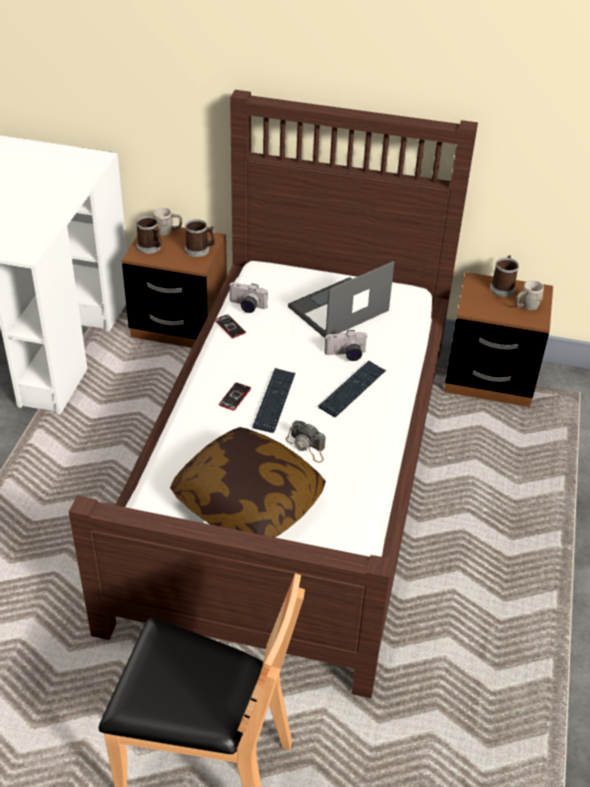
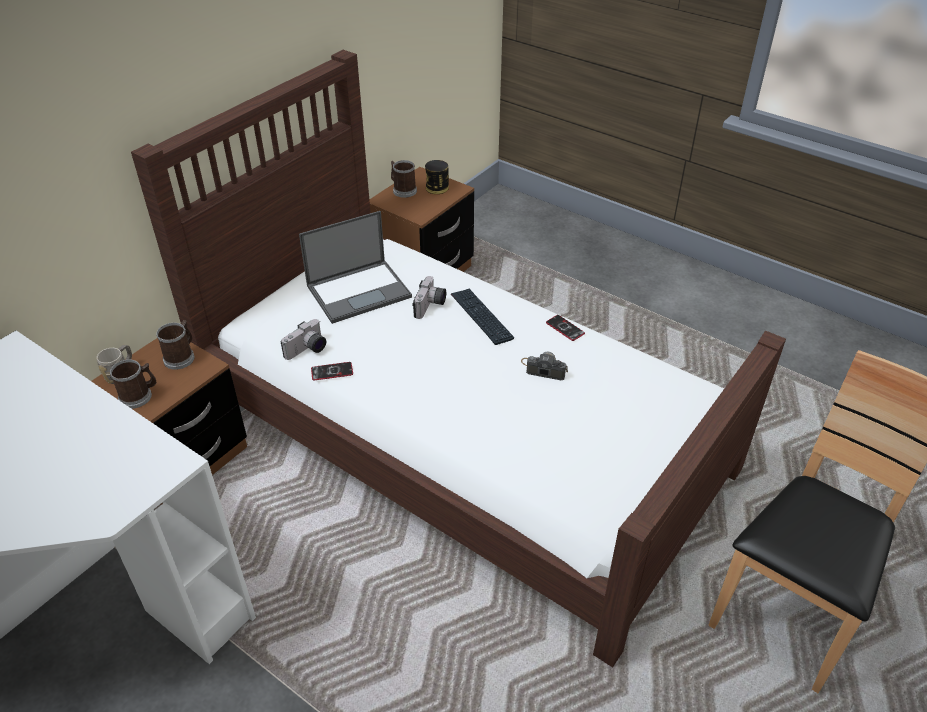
camera: 65 degrees left, 0 degrees up
pillow [170,427,326,537] -> none
phone [219,382,251,410] -> phone moved to [546,315,585,341]
keyboard [252,368,295,433] -> none
camera [286,420,326,463] -> camera turned 135 degrees counterclockwise [521,352,568,380]
laptop [288,261,394,338] -> laptop turned 105 degrees counterclockwise [299,211,412,324]
grey mug [515,280,544,311] -> can [425,160,449,194]

